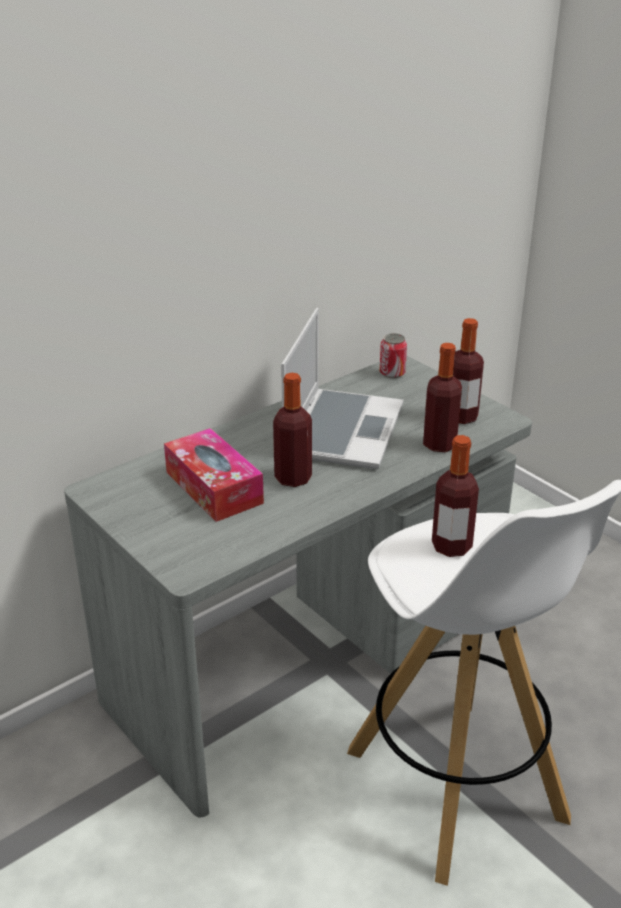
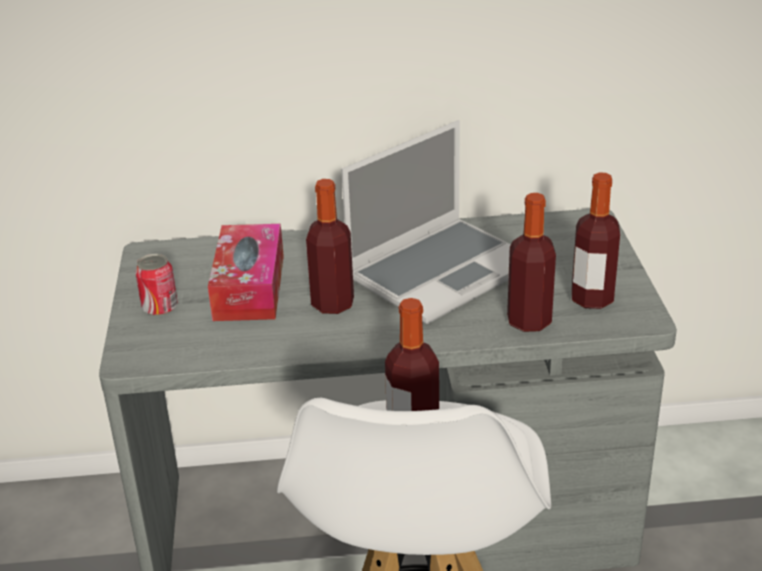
camera: 35 degrees right, 0 degrees up
can [380,333,407,378] -> can moved to [135,254,178,316]

